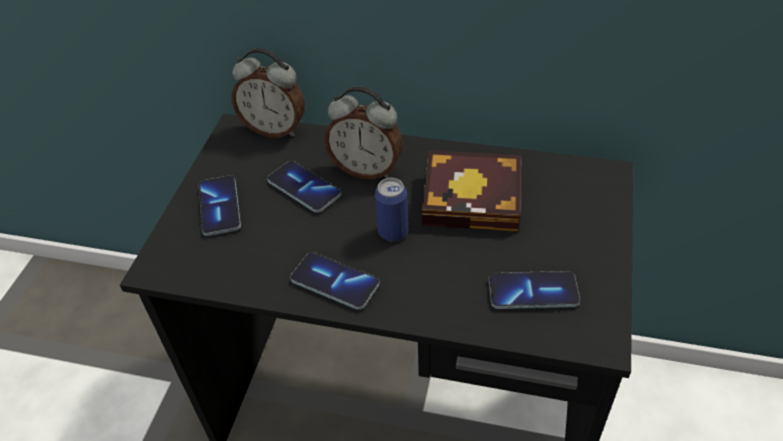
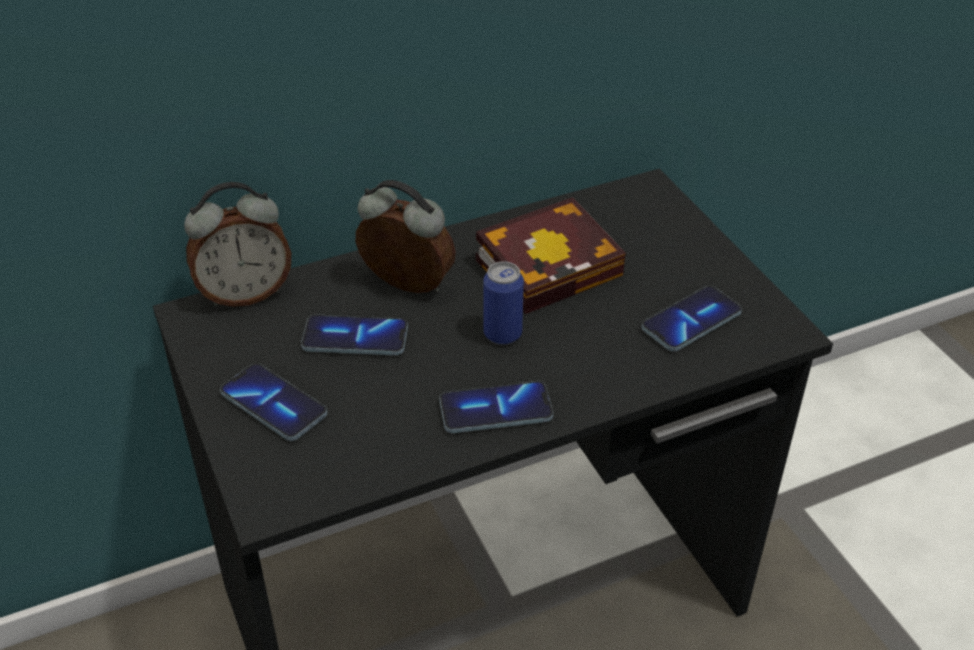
camera: 40 degrees left, 5 degrees down
alarm clock [324,86,403,179] -> alarm clock turned 135 degrees counterclockwise [356,180,456,293]

